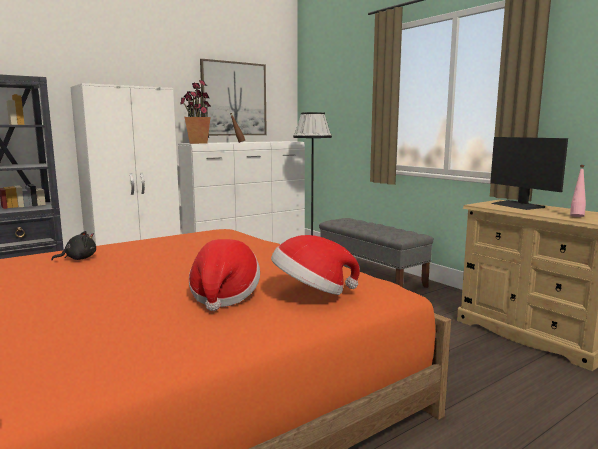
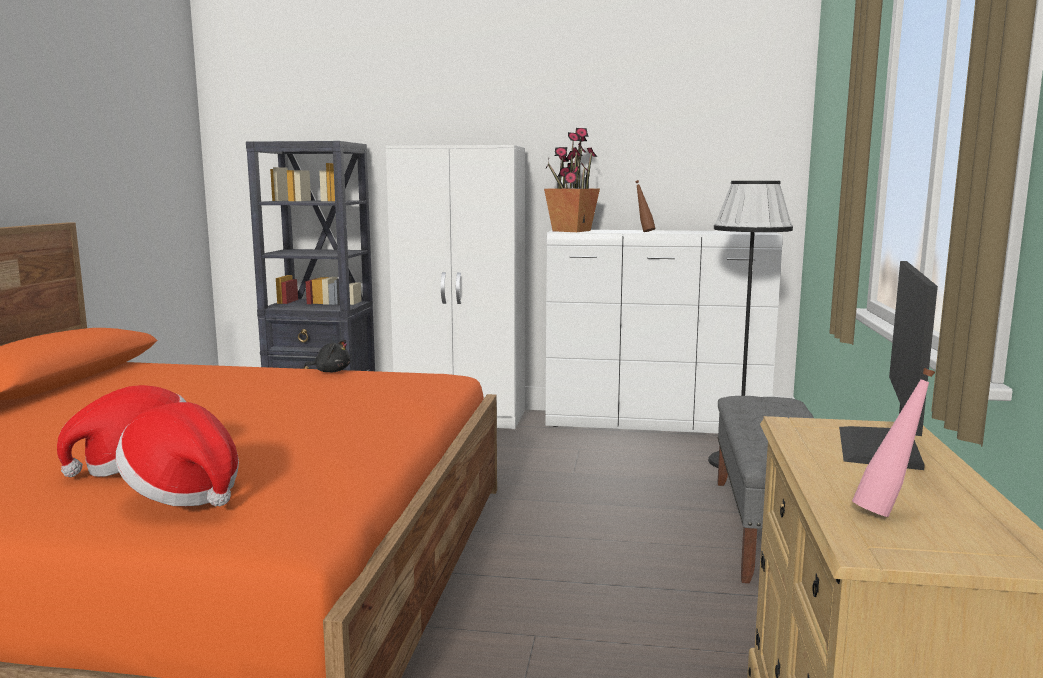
camera: 45 degrees right, 0 degrees up
black plush toy [51,231,96,260] -> black plush toy moved to [304,340,351,372]
picture [200,59,267,136] -> none

